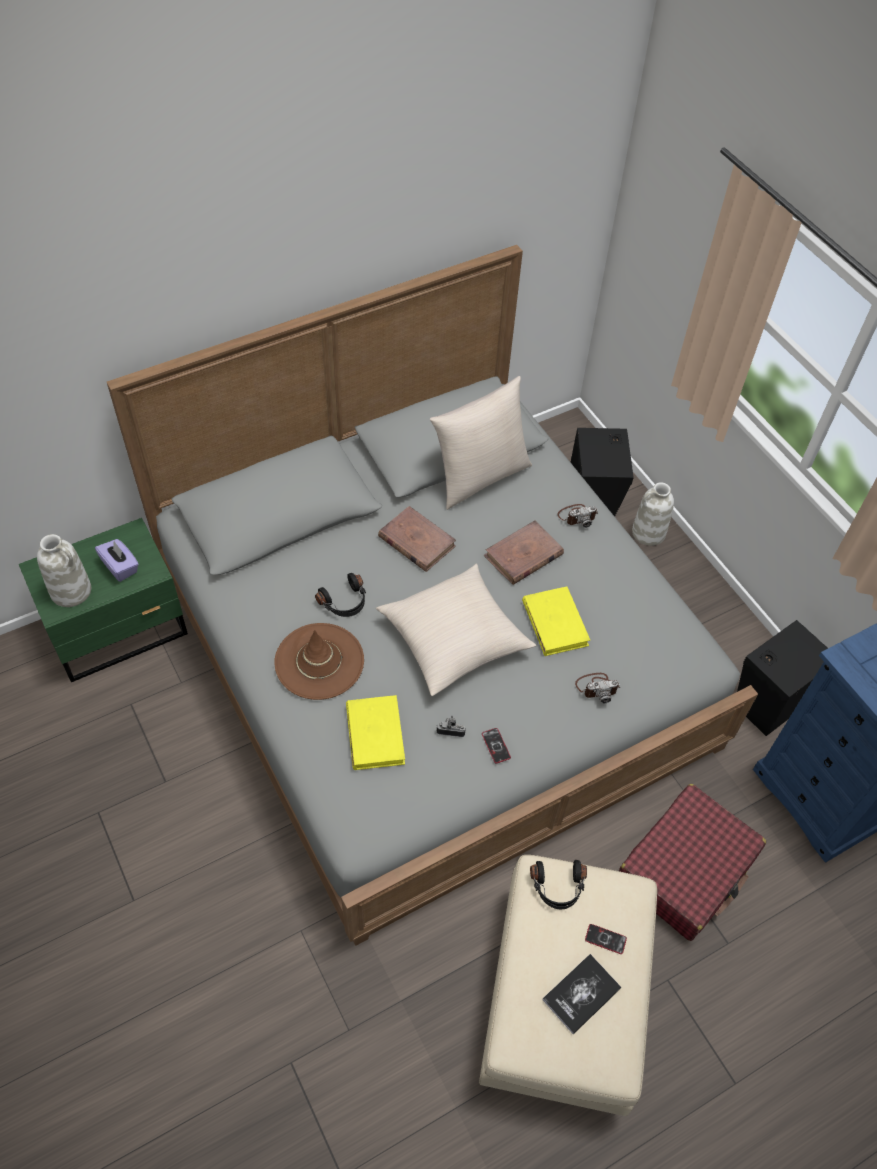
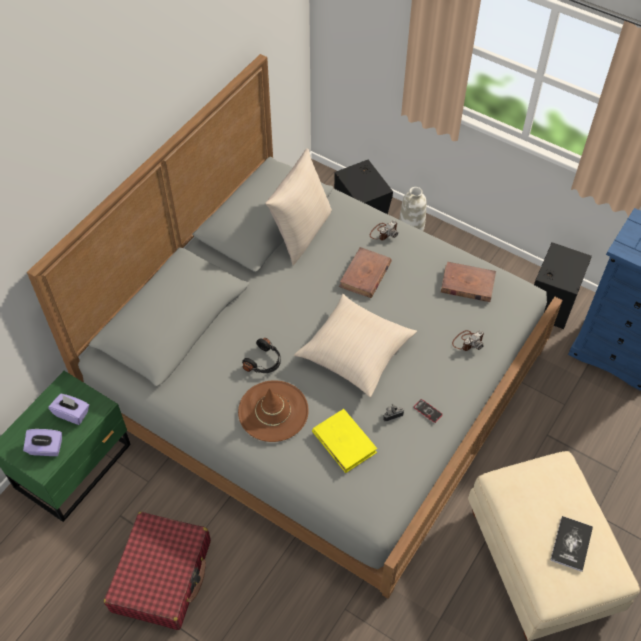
camera: 25 degrees left, 0 degrees up
white vase [37,534,91,607] -> purple tissue box [23,429,62,456]
brown book [378,506,456,572] -> brown book moved to [441,262,496,302]
yellow book [522,587,590,656] -> none
black headphones [530,860,587,910] -> none
phone [585,924,627,954] -> none
red suitcase [619,784,766,941] -> red suitcase moved to [104,512,211,630]

